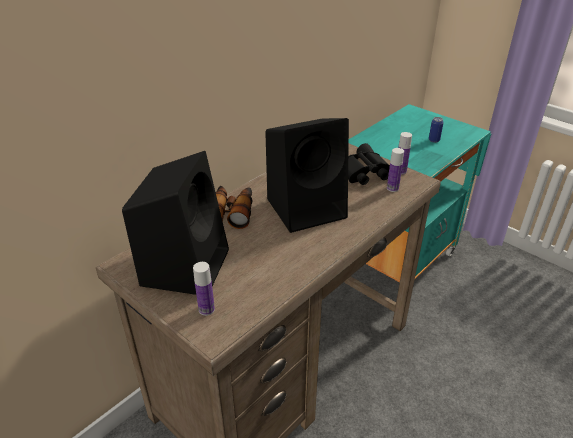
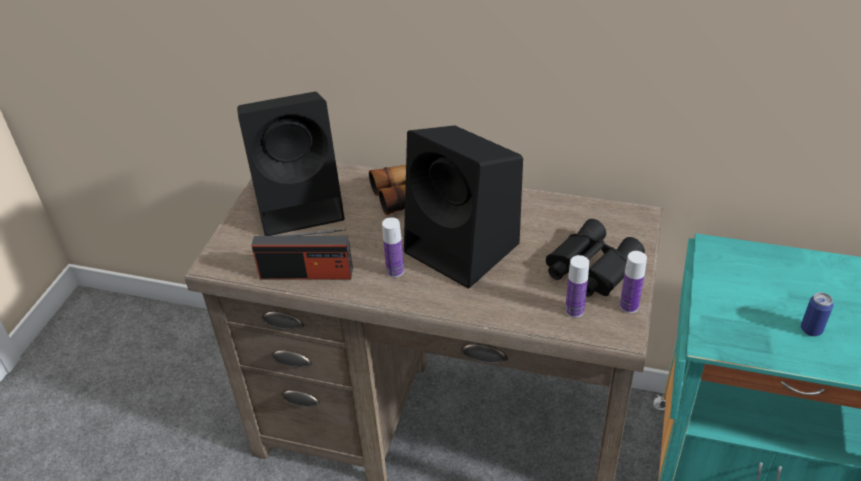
camera: 65 degrees right, 5 degrees up
bottle [193,262,215,316] -> bottle moved to [382,217,404,278]
none -> radio [251,229,353,280]

